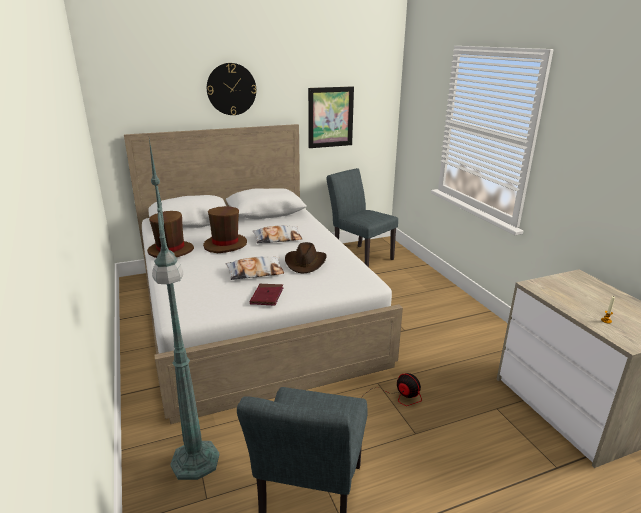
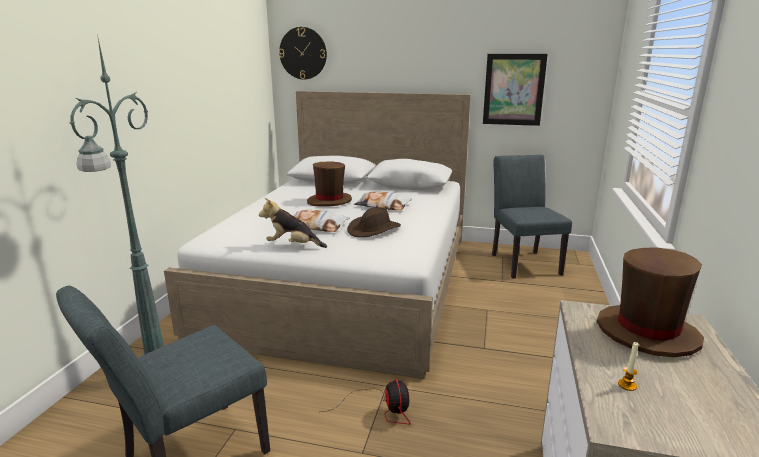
camera: 35 degrees right, 5 degrees down
brown hat [147,211,194,258] -> brown hat moved to [597,247,704,357]
wall clock [207,63,256,115] -> wall clock moved to [279,27,327,79]
red book [250,284,284,306] -> plush toy [259,198,327,248]

